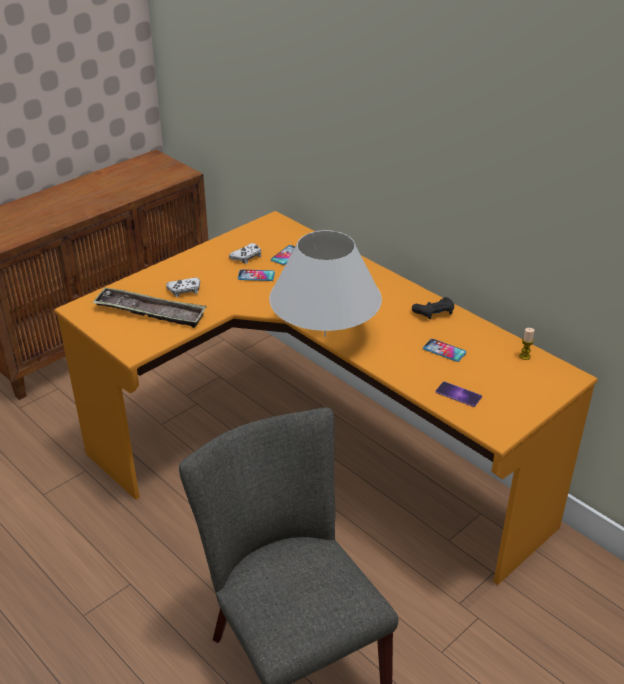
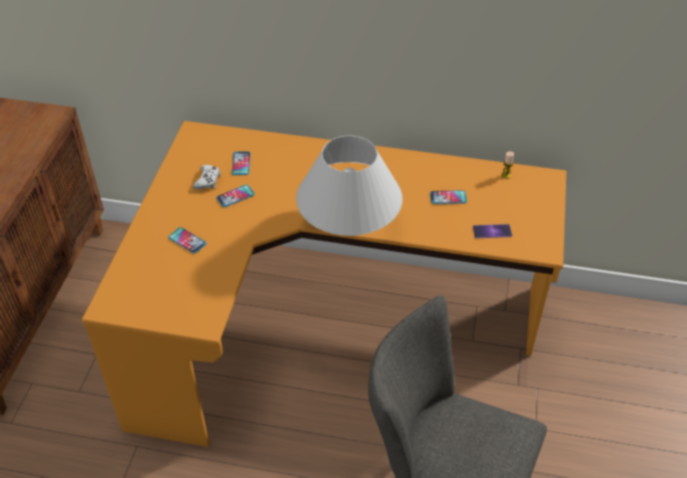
camera: 35 degrees left, 10 degrees up
tray [92,287,207,328] -> none
white game controller [166,277,200,297] -> phone [168,227,206,254]
black game controller [412,297,454,319] -> none

